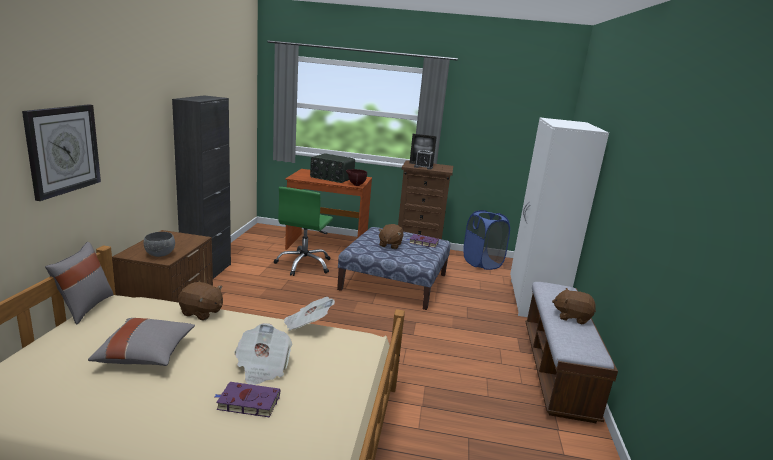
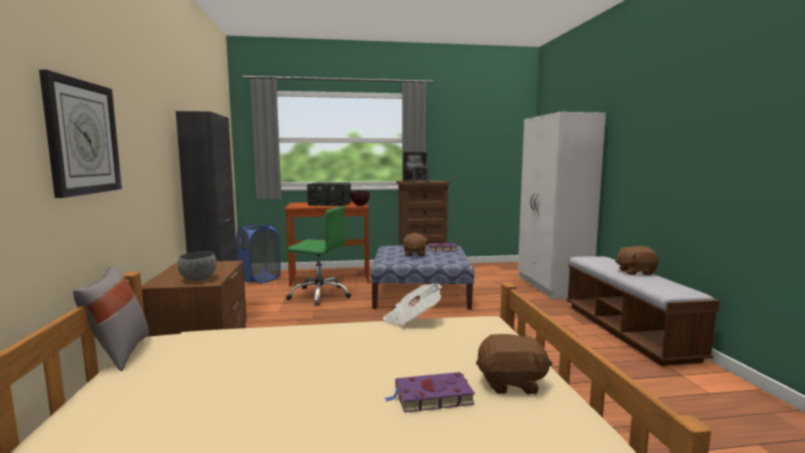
camera: 15 degrees left, 10 degrees down
grey pillow [88,318,195,366] -> none
brown plush toy [178,282,223,321] -> brown plush toy moved to [476,333,552,394]
newspaper [234,323,292,385] -> none
green office chair [274,187,333,276] -> green office chair turned 75 degrees counterclockwise [286,206,351,306]
blue laundry basket [463,210,510,270] -> blue laundry basket moved to [236,224,281,283]

